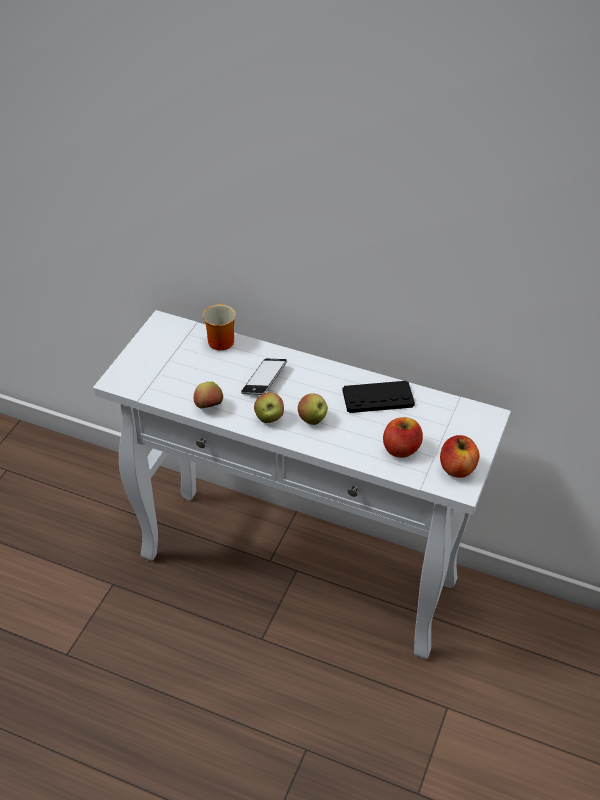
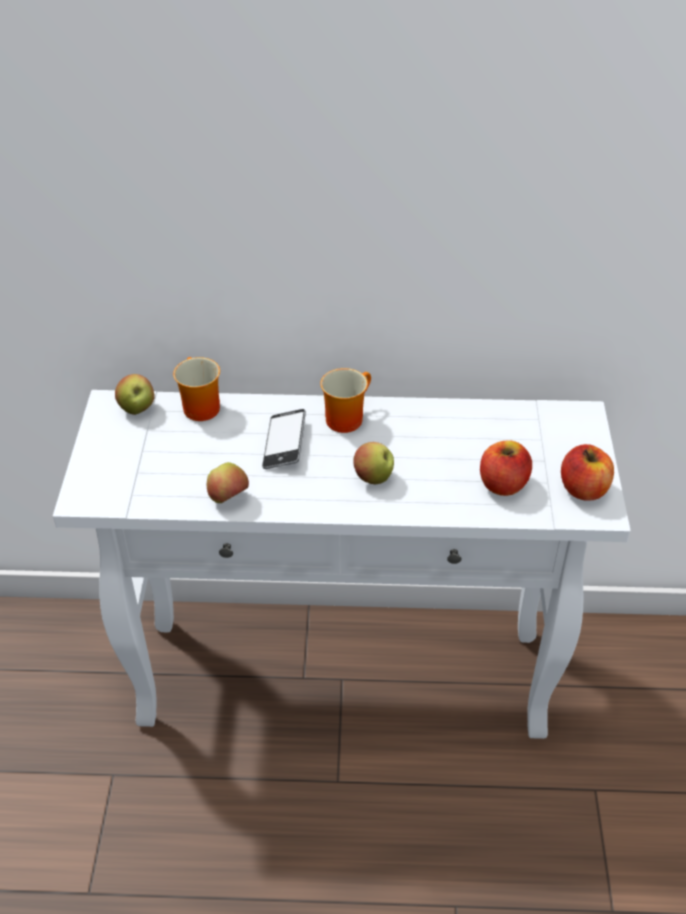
camera: 20 degrees left, 0 degrees up
apple [254,392,284,423] -> apple moved to [115,374,155,415]
black game controller [343,381,415,413] -> none
none -> mug [320,368,371,433]

